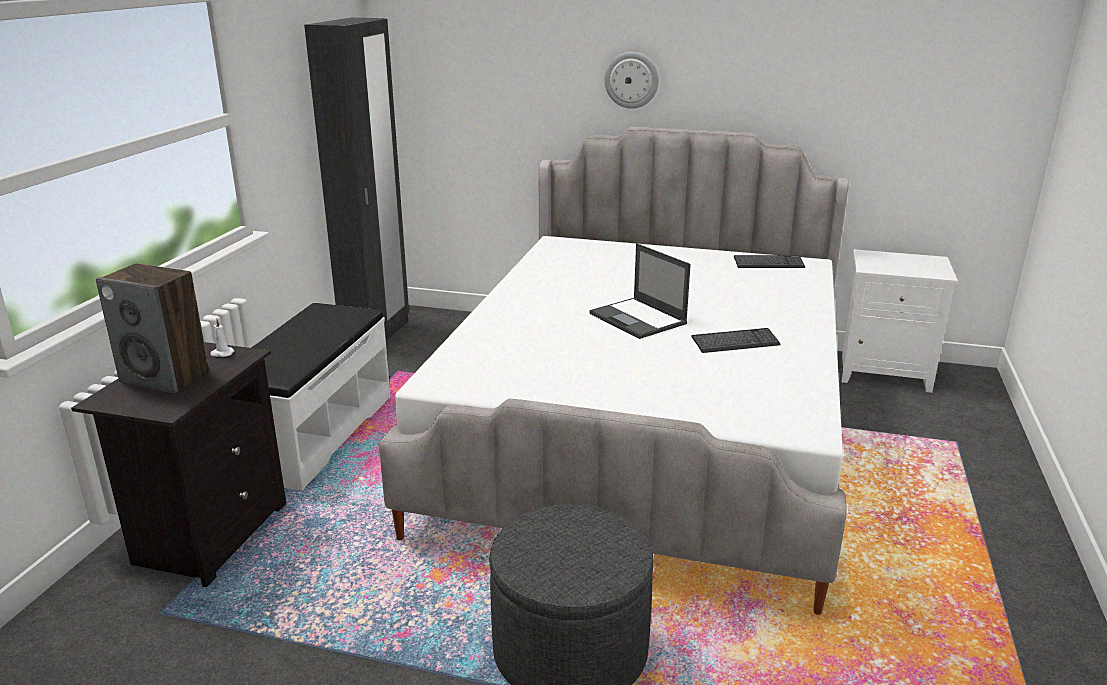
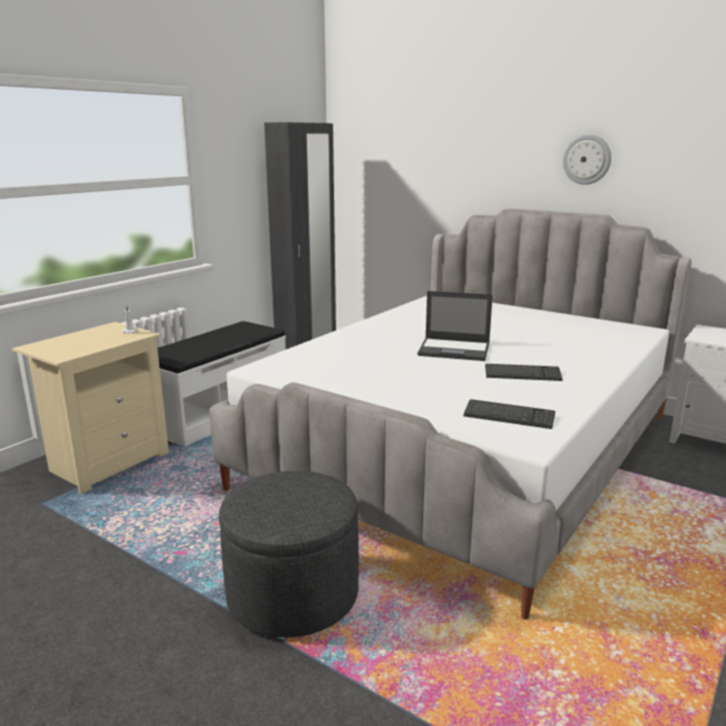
camera: 20 degrees right, 5 degrees down
black nightstand [71,342,286,587] -> beige nightstand [12,322,169,494]
speaker [96,263,209,393] -> none
laptop [589,243,691,339] -> laptop turned 60 degrees counterclockwise [418,291,493,361]
wall clock [605,52,659,109] -> wall clock moved to [563,134,611,185]
keyboard [734,255,805,268] -> keyboard moved to [463,399,555,429]

